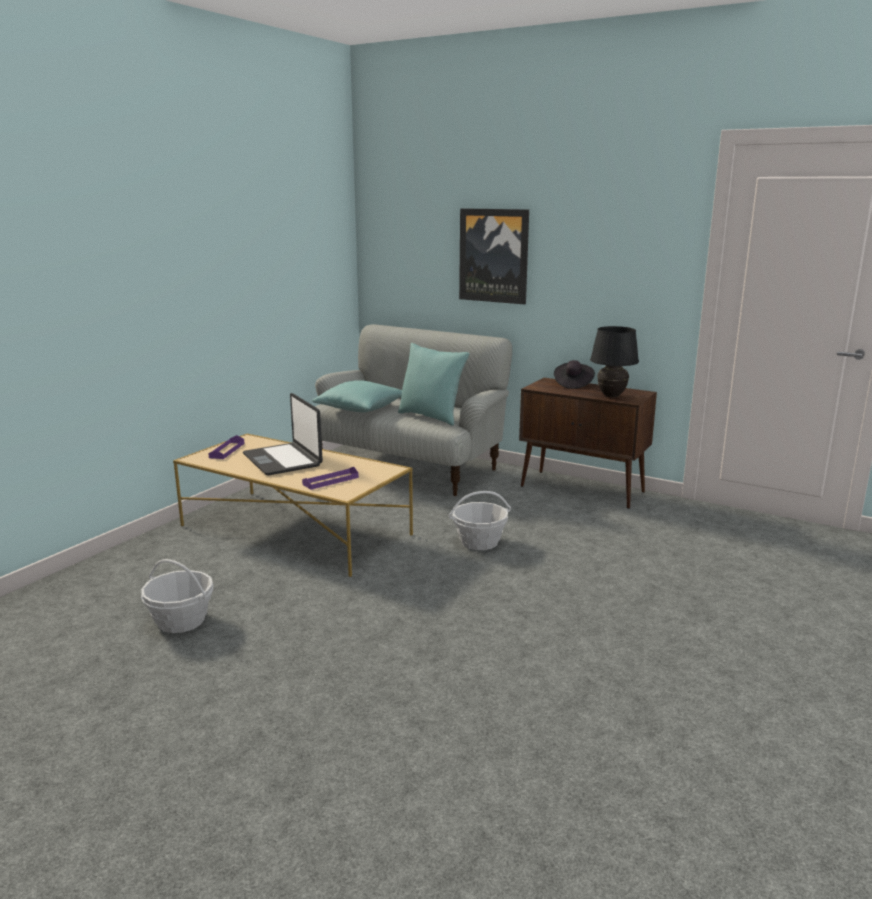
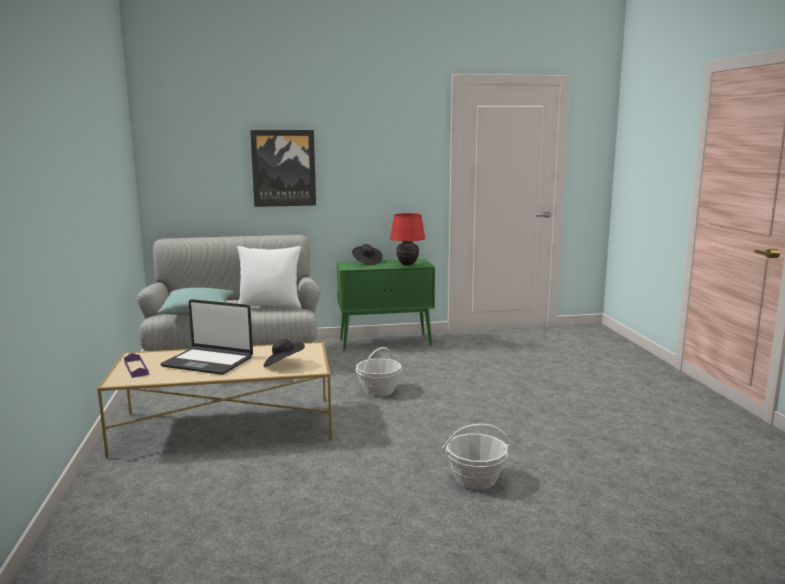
camera: 40 degrees left, 5 degrees down
basket [141,559,213,633] -> basket moved to [442,424,511,490]
purple tray [302,467,359,490] -> black hat [264,339,305,367]
turquoise pillow [398,343,470,426] -> white pillow [237,246,302,309]
brown cabinet [519,378,657,509] -> green cabinet [337,259,435,351]
black table lamp [590,326,639,397] -> red table lamp [390,213,425,266]

